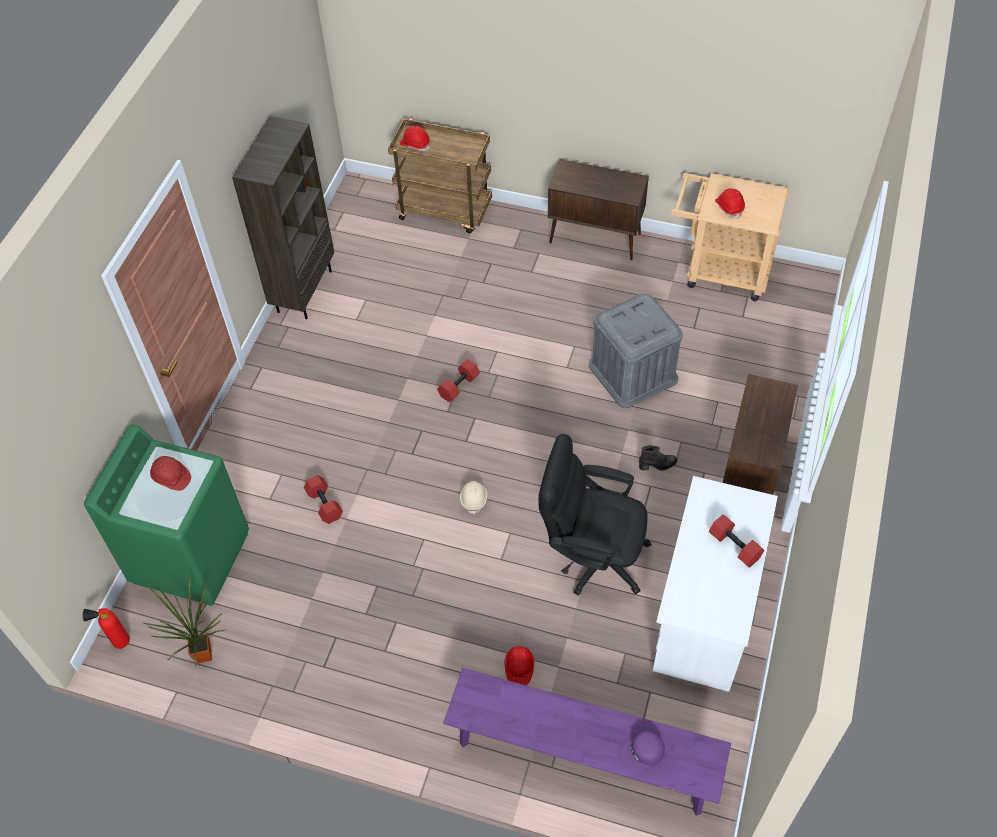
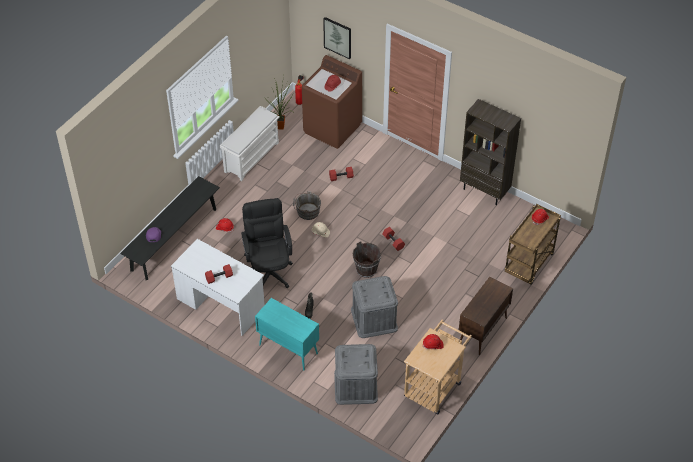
camera: 105 degrees right, 5 degrees down
green washing machine [84,424,249,605] -> brown washing machine [302,55,362,149]
purple bench [443,668,731,816] -> black bench [120,176,220,280]
black office chair [538,434,652,596] -> black office chair turned 45 degrees counterclockwise [241,198,293,288]
brown cabinet [723,374,798,495] -> turquoise cabinet [255,298,319,370]
none -> white shoe rack [219,106,280,181]
none -> grey bucket [293,191,321,220]
none -> picture [323,17,351,59]
none -> grey storage box [334,344,378,405]
none -> brown bucket [353,241,381,278]

